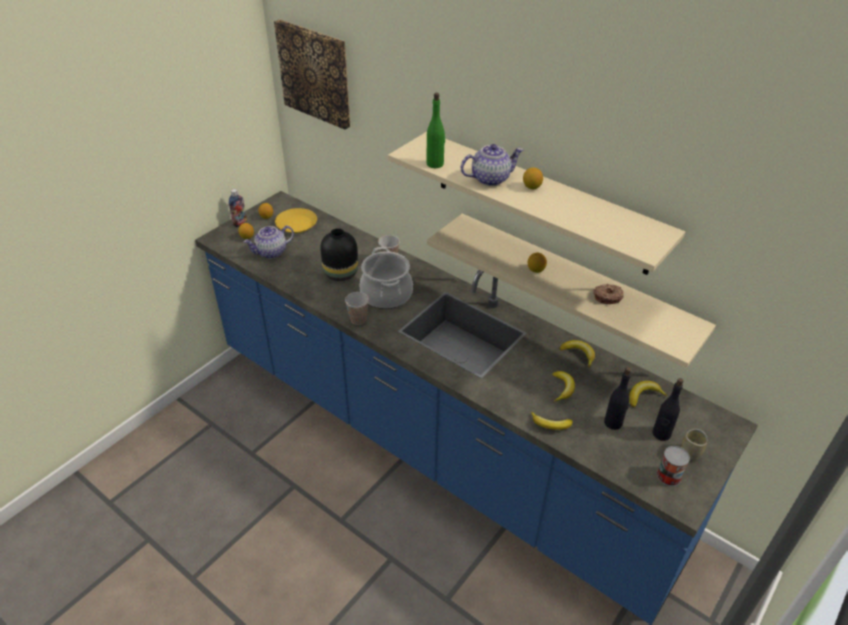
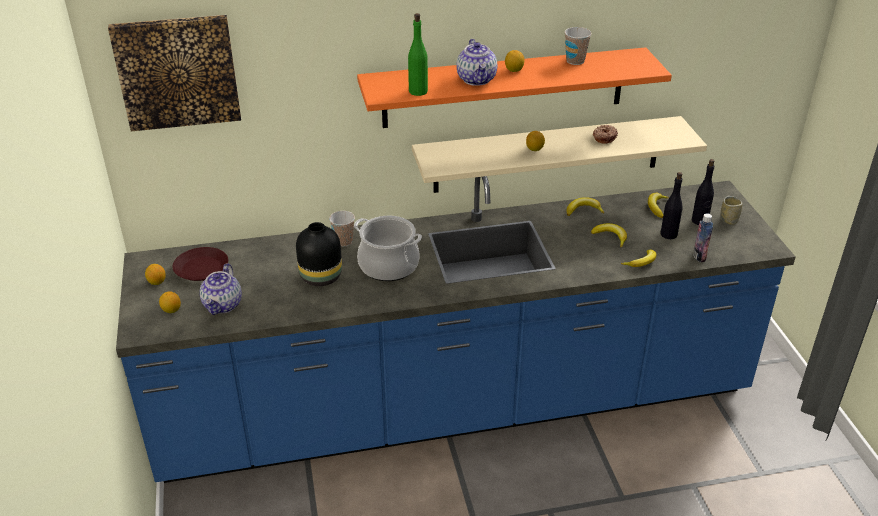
camera: 50 degrees left, 5 degrees down
bottle [229,189,247,227] -> bottle moved to [693,213,713,262]
yellow plate [275,208,317,233] -> brown plate [172,247,228,281]
cup [345,292,369,325] -> cup moved to [565,27,592,65]
beige shelf [388,132,685,275] -> orange shelf [357,47,672,128]
teapot [461,144,523,186] -> teapot turned 150 degrees clockwise [456,39,497,86]
can [657,446,690,486] -> none

